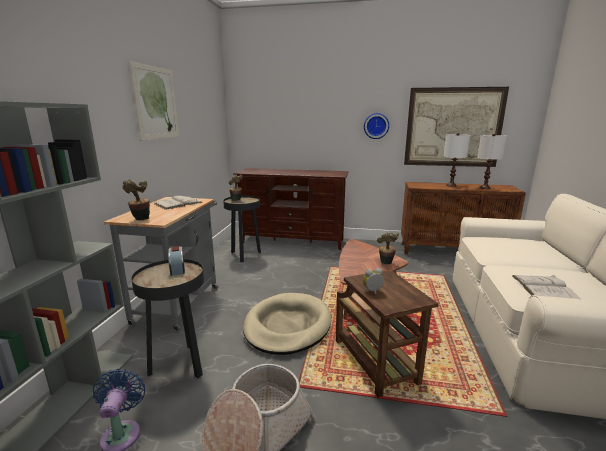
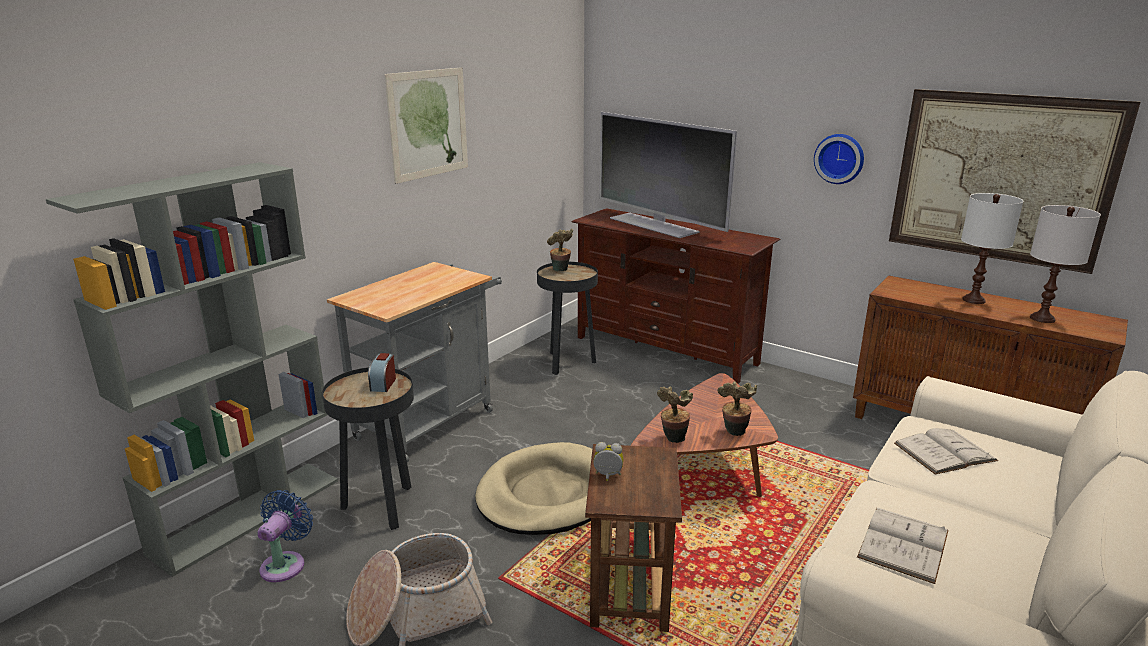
camera: 25 degrees right, 5 degrees up
potted plant [122,179,150,220] -> potted plant moved to [657,386,693,443]
white book [155,196,203,210] -> white book moved to [894,428,998,475]
none -> television [600,112,737,238]

